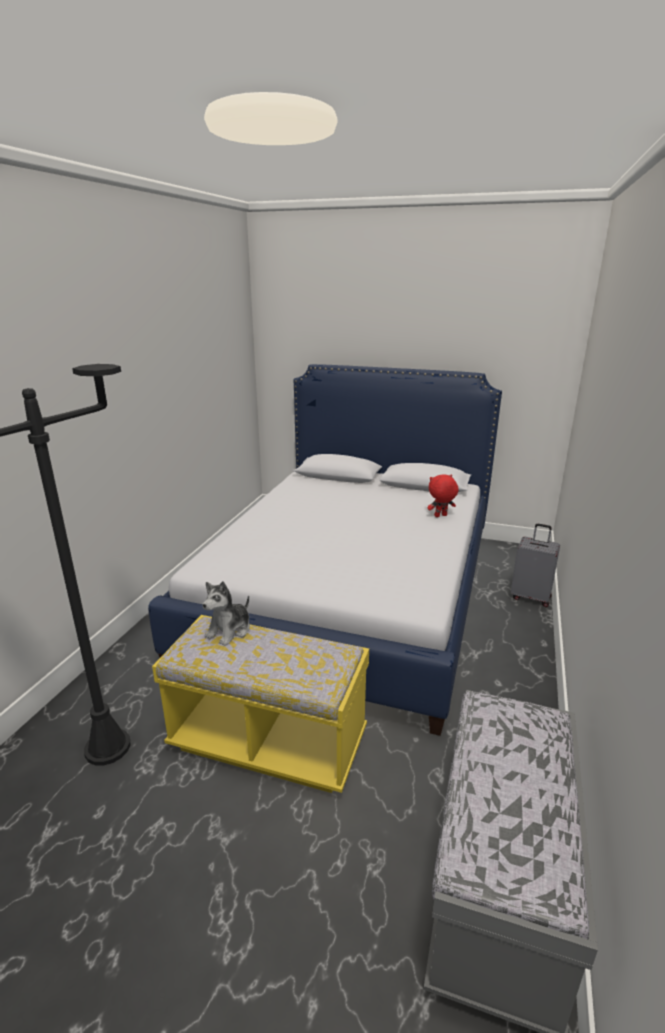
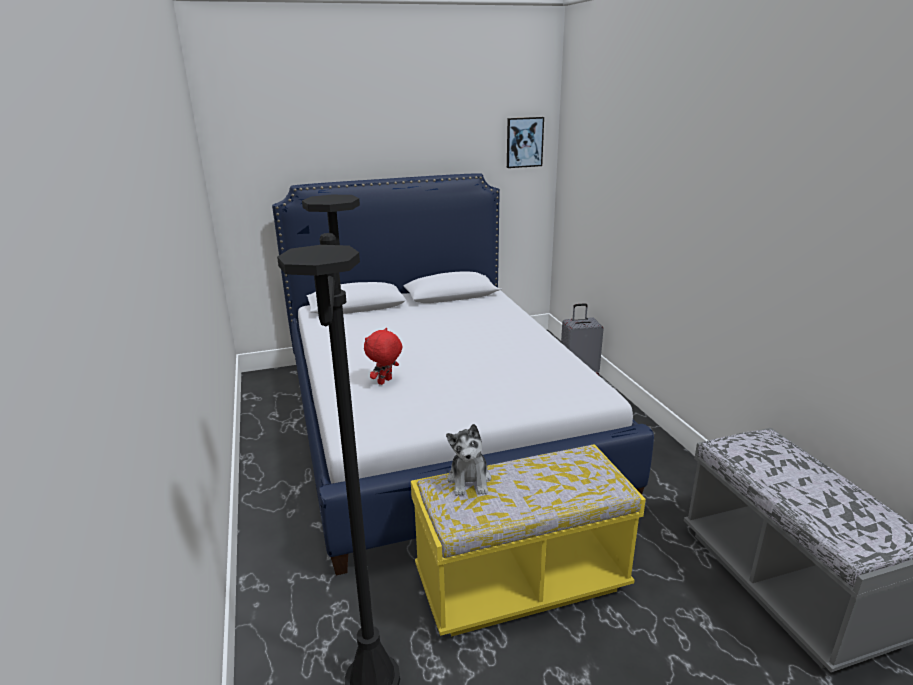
camera: 35 degrees left, 0 degrees up
red plush toy [427,474,459,517] -> red plush toy moved to [364,328,403,385]
none -> picture [507,117,544,168]

